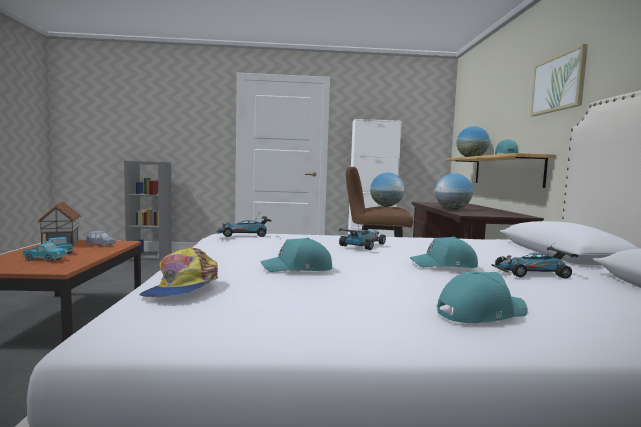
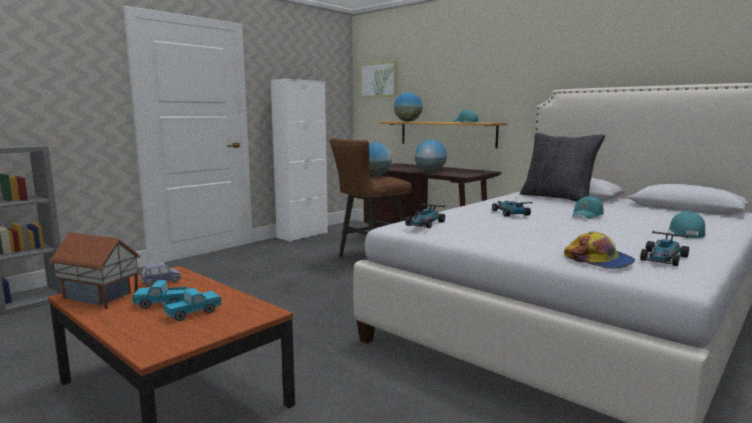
camera: 45 degrees left, 5 degrees up
turquoise cap [260,238,332,272] -> none
toy car [491,244,578,279] -> toy car moved to [640,231,689,266]
picture [530,44,588,116] -> picture moved to [360,60,397,98]
none -> black pillow [520,133,605,202]

